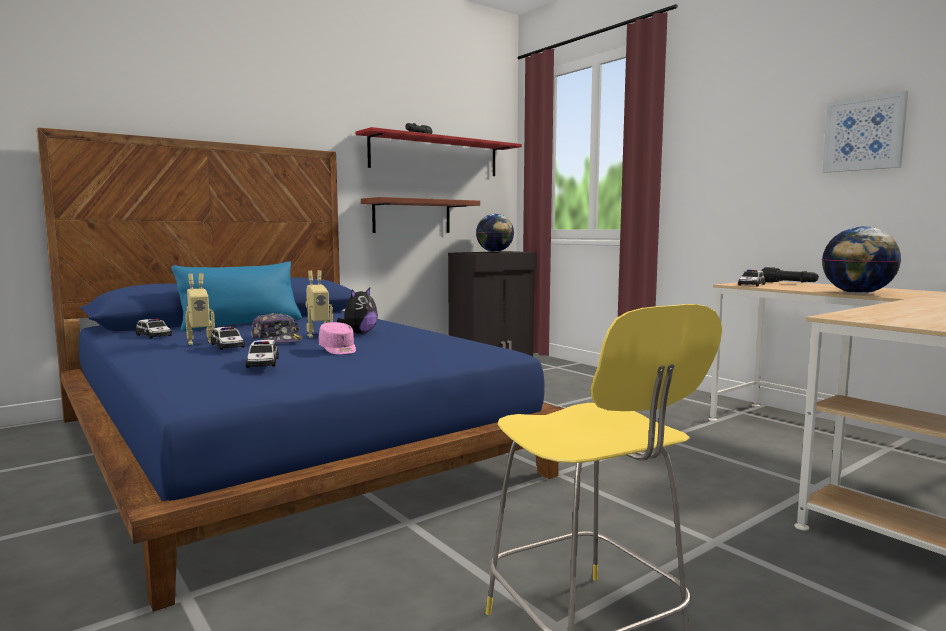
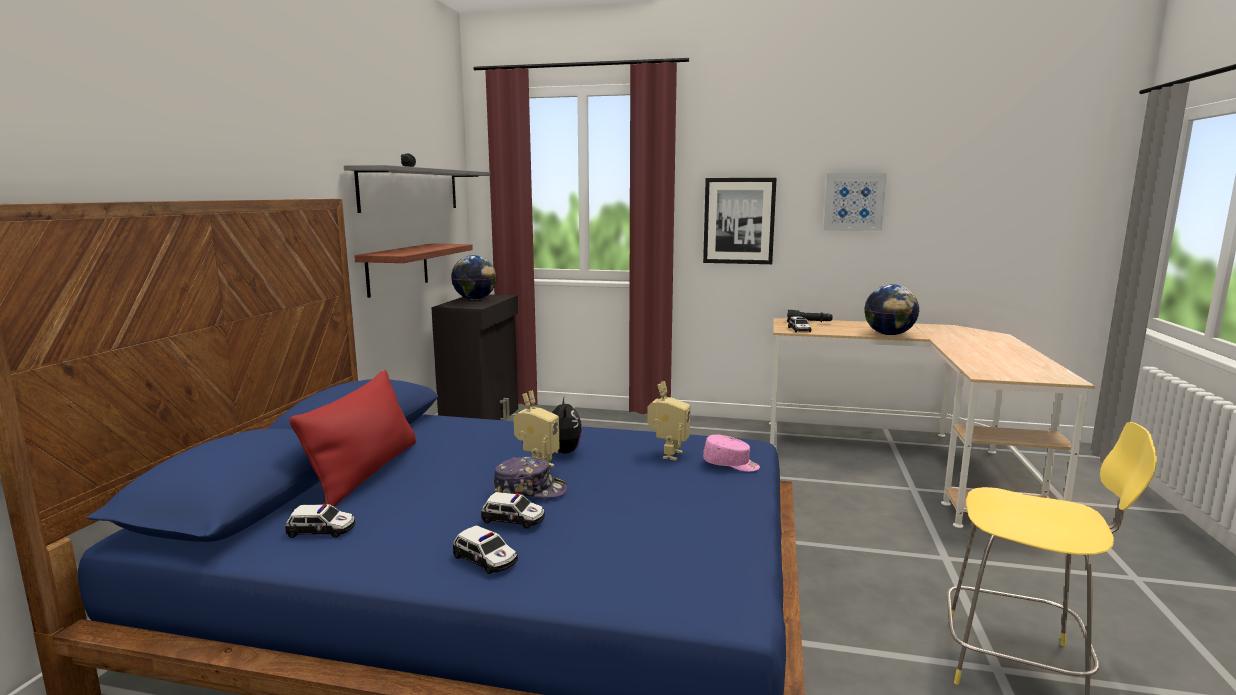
camera: 40 degrees left, 5 degrees up
blue pillow [171,261,302,331] -> red pillow [289,370,416,507]
toy robot [185,273,215,345] -> toy robot moved to [647,381,691,461]
toy car [246,340,279,368] -> toy car moved to [453,525,518,574]
pink cap [319,322,356,355] -> pink cap moved to [703,434,760,472]
red shelf [356,127,522,176] -> grey shelf [344,165,490,213]
none -> picture [703,178,777,264]

